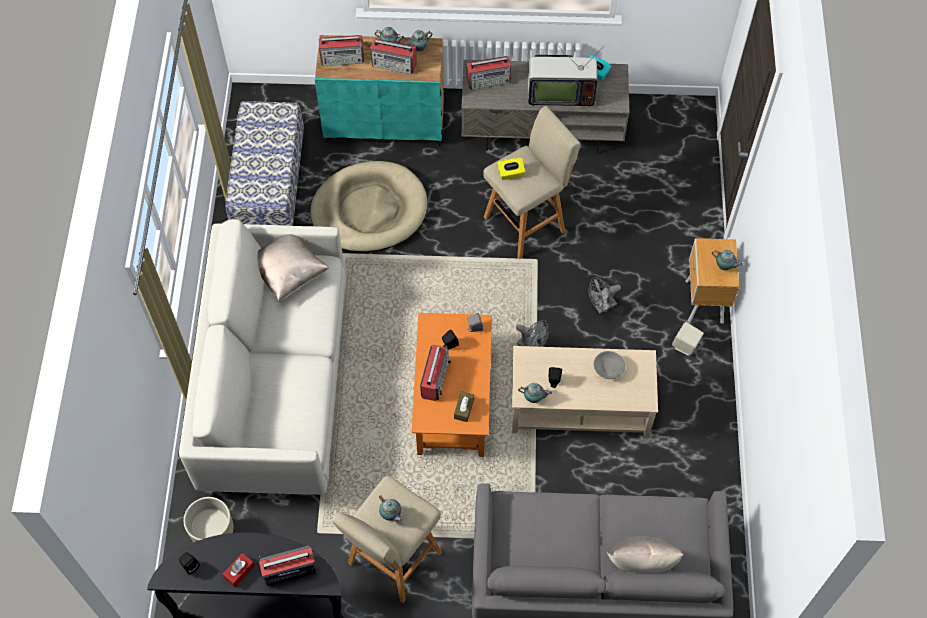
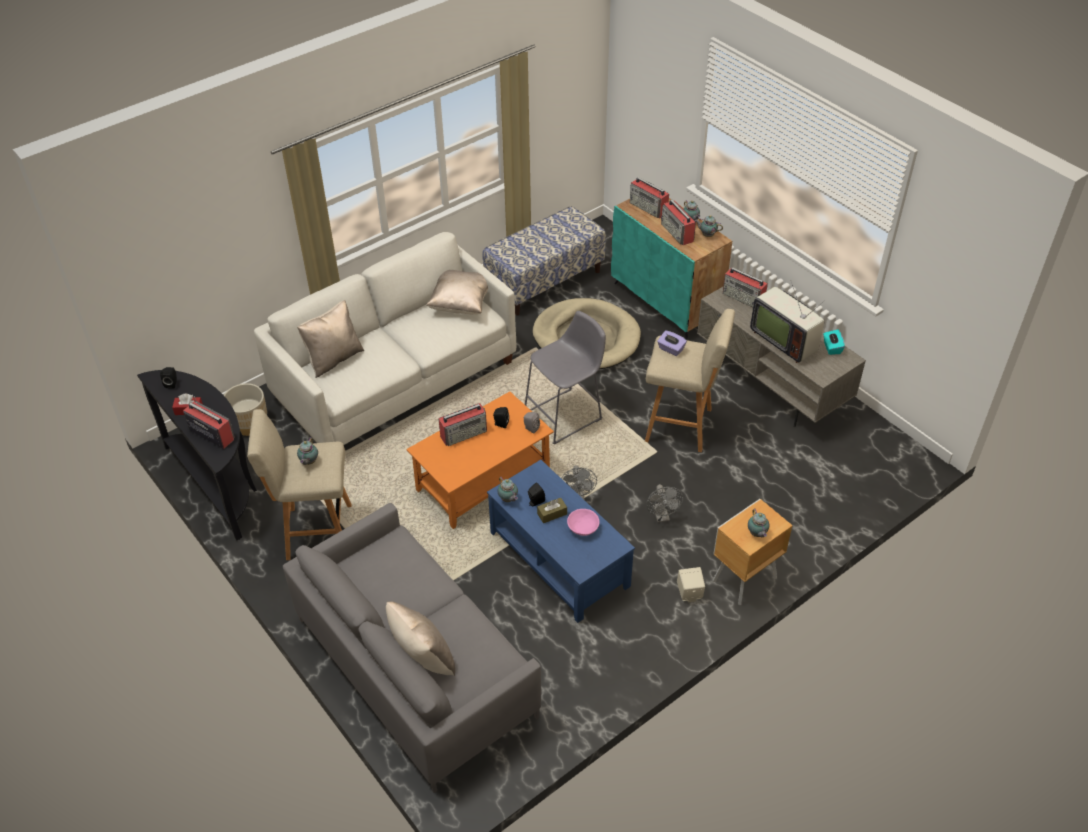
camera: 50 degrees right, 15 degrees down
brown tissue box [454,391,474,422] -> brown tissue box moved to [537,498,567,523]
yellow tissue box [497,157,525,180] -> purple tissue box [657,331,687,356]
beige coffee table [512,346,658,438] -> blue coffee table [487,460,635,623]
grey fan [588,277,621,313] -> grey fan turned 120 degrees counterclockwise [646,484,683,522]
grey bowl [594,351,625,379] -> pink bowl [567,509,599,536]
none -> beige pillow [297,300,364,378]
none -> grey stool [525,311,606,444]

